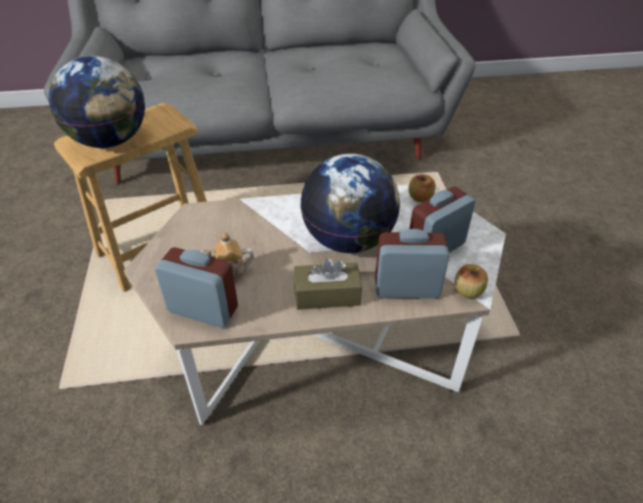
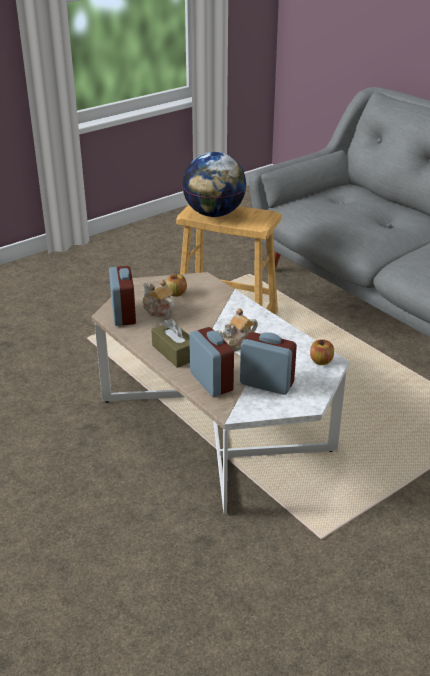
camera: 60 degrees right, 10 degrees down
globe [300,154,400,253] -> teapot [216,308,258,351]
apple [455,264,488,298] -> apple moved to [166,274,187,297]

